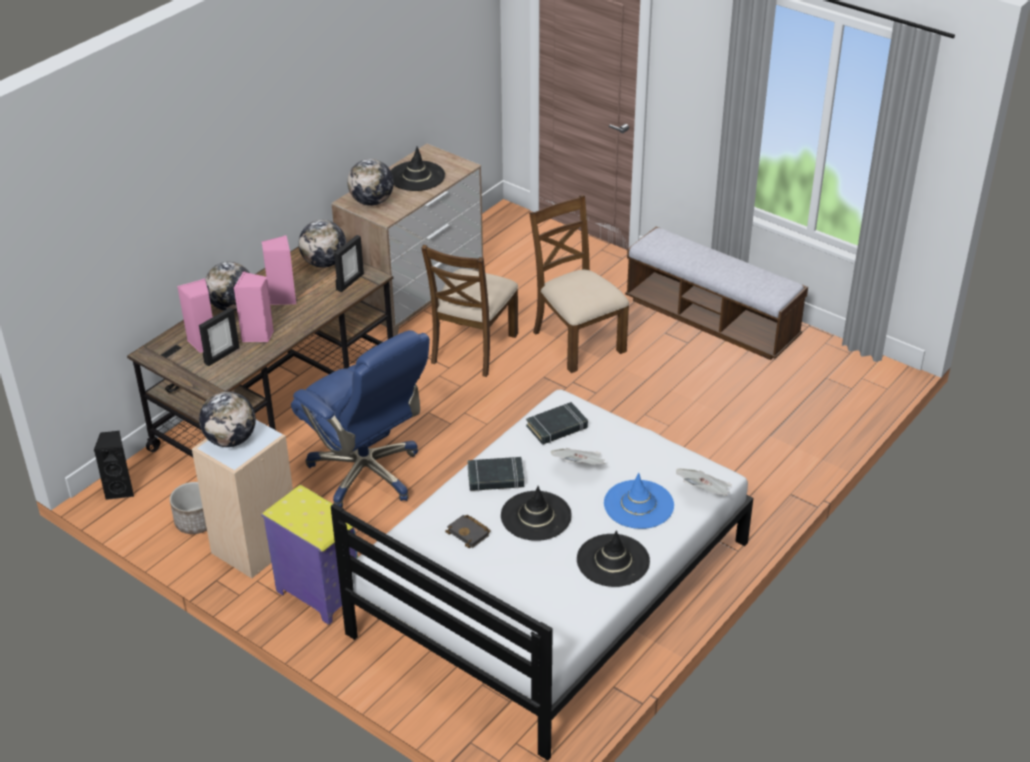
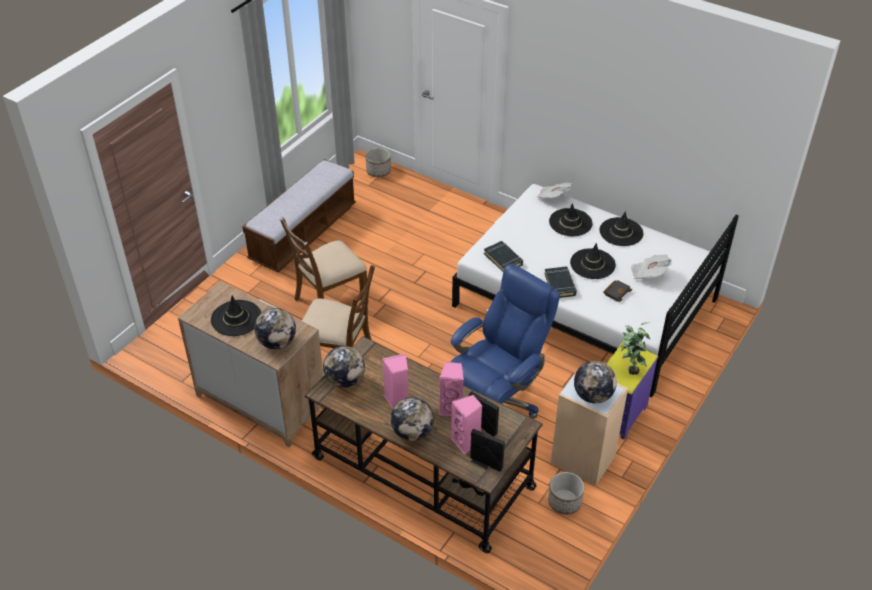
camera: 95 degrees left, 5 degrees up
black speaker [94,431,134,500] -> none
picture frame [334,235,364,292] -> picture frame moved to [470,429,505,472]
newspaper [551,448,606,465] -> newspaper moved to [631,254,672,279]
blue hat [604,473,674,529] -> black hat [549,203,593,236]
none -> planter [365,148,391,177]
none -> potted plant [620,322,651,375]

